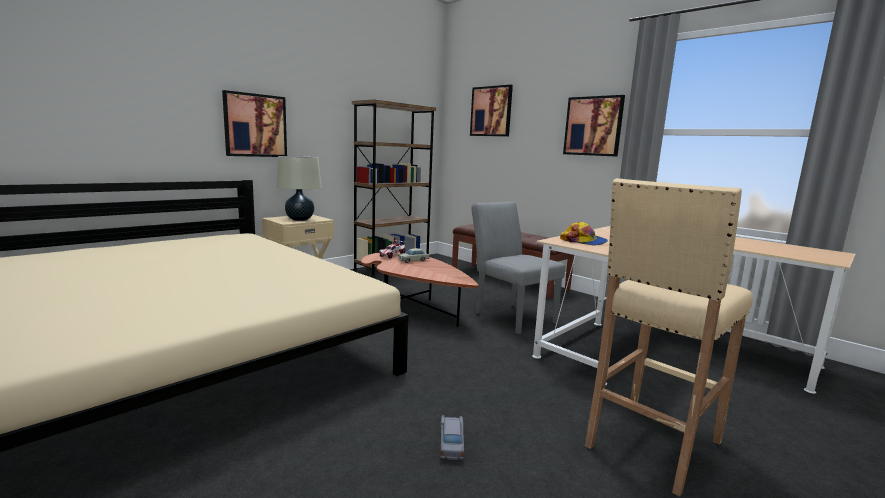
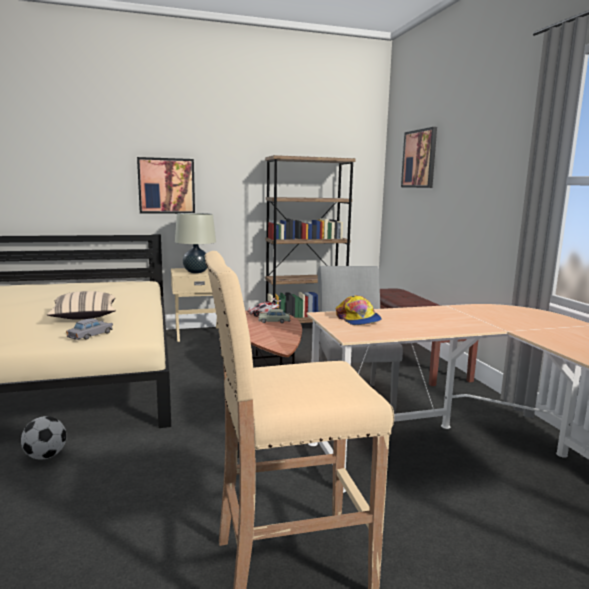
camera: 30 degrees right, 0 degrees up
grey toy car [440,415,464,460] -> grey toy car moved to [66,318,113,340]
picture [563,95,625,157] -> none
none -> football [21,416,66,460]
none -> beige pillow [47,291,116,320]

